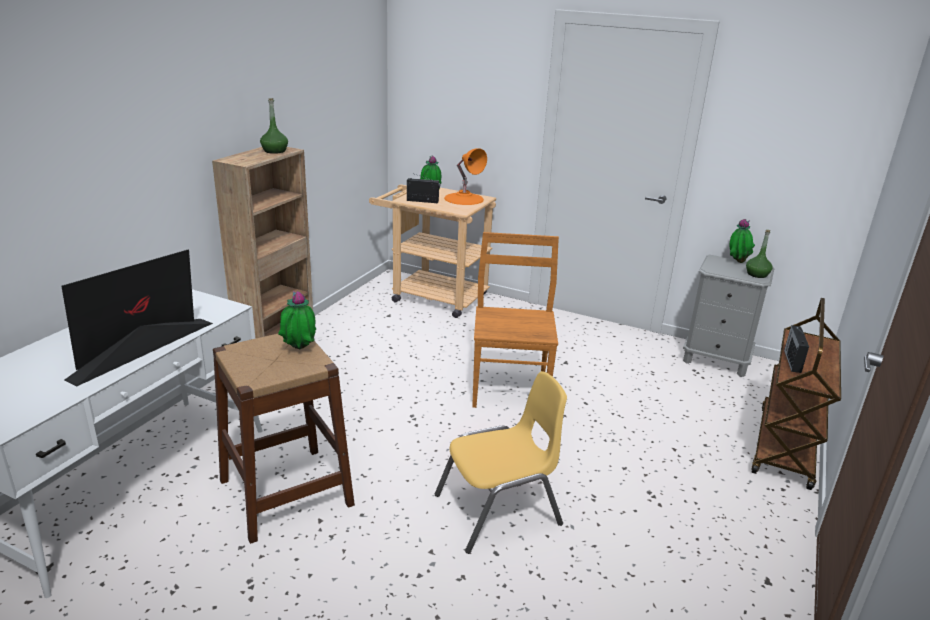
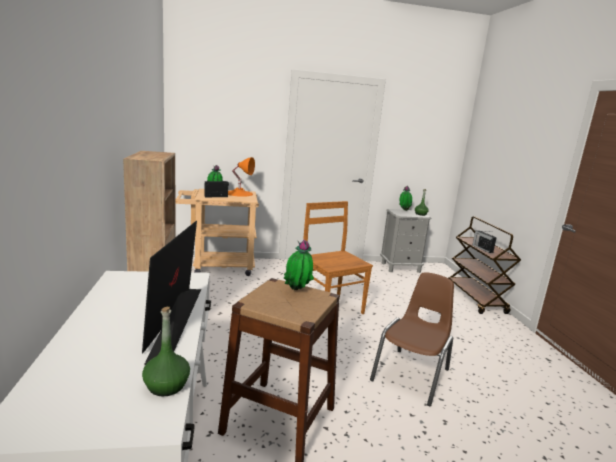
camera: 35 degrees left, 10 degrees down
green bottle [260,98,288,154] -> green bottle moved to [142,307,190,396]
yellow chair [435,371,567,554] -> brown chair [370,273,454,406]

